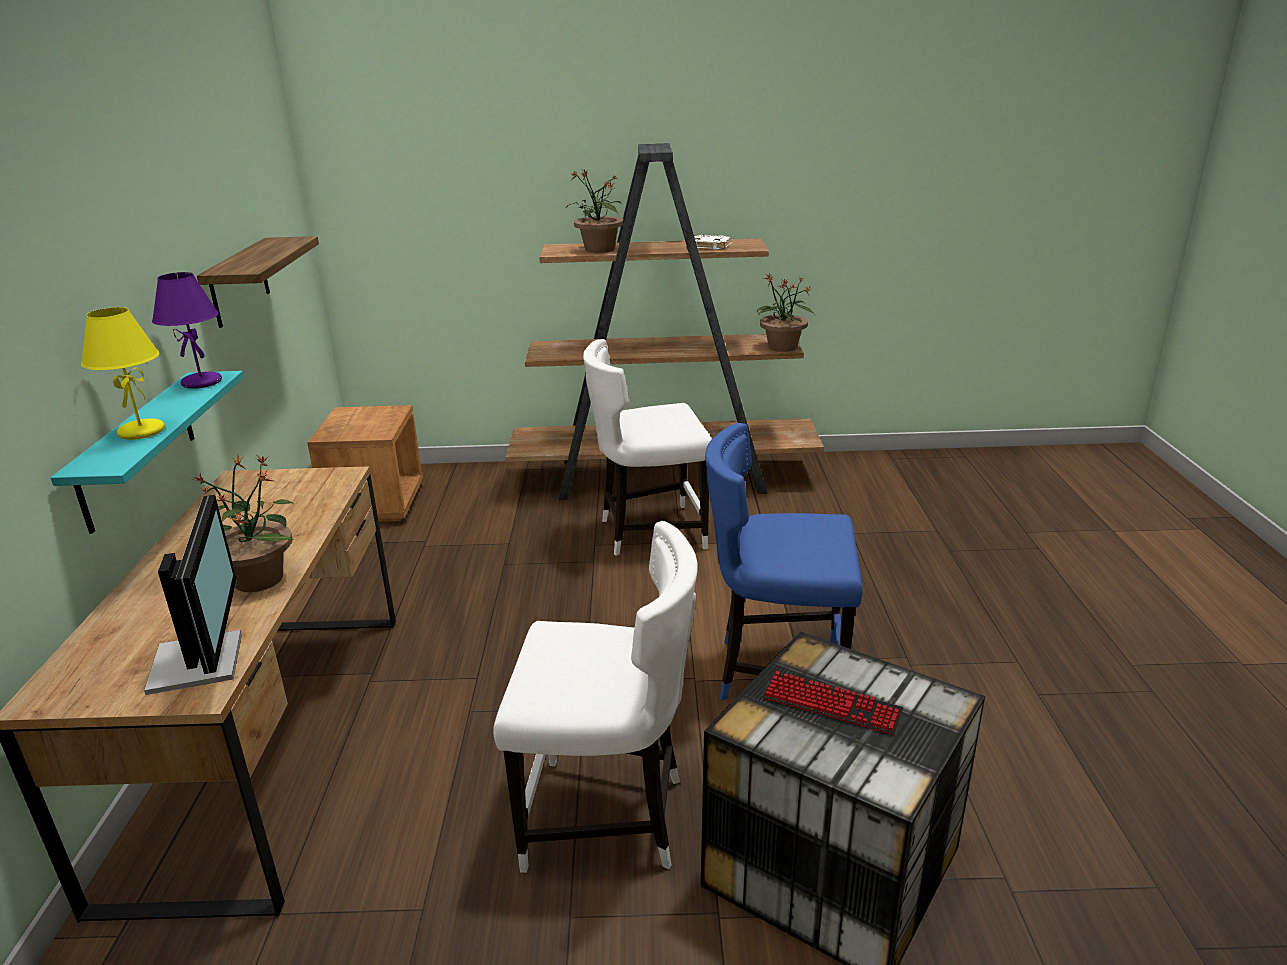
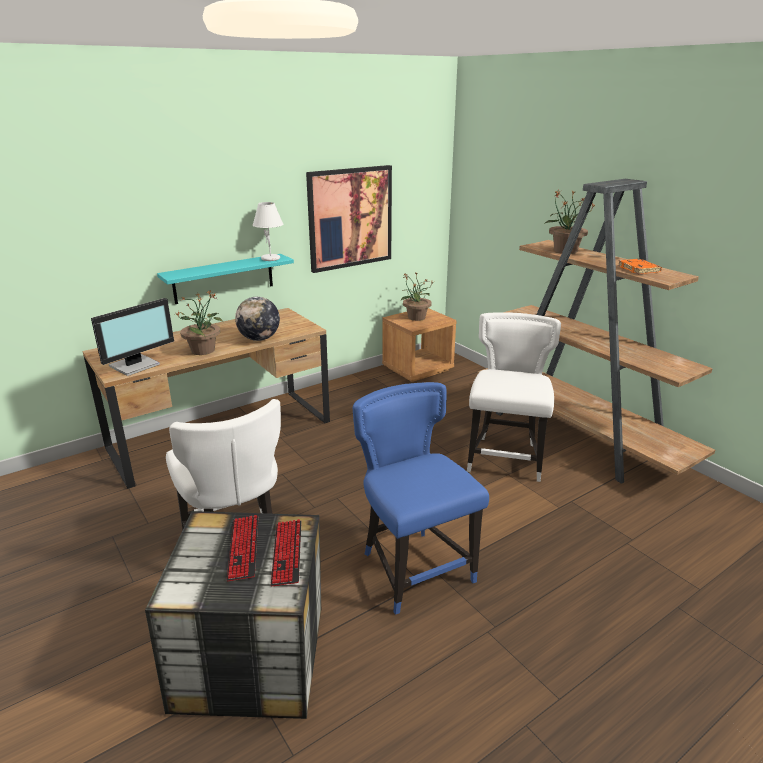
camera: 55 degrees right, 0 degrees up
yellow table lamp [81,307,165,440] -> none
purple table lamp [152,272,222,389] -> white table lamp [252,202,283,261]
shelf [197,236,319,328] -> picture [306,165,392,273]
white chair [583,339,712,556] -> white chair turned 60 degrees clockwise [467,312,561,482]
white book [686,235,732,250] -> orange book [618,259,662,274]
potted plant [757,274,814,352] -> potted plant moved to [400,272,434,321]
none -> globe [235,297,280,341]
none -> keyboard [271,519,302,587]

